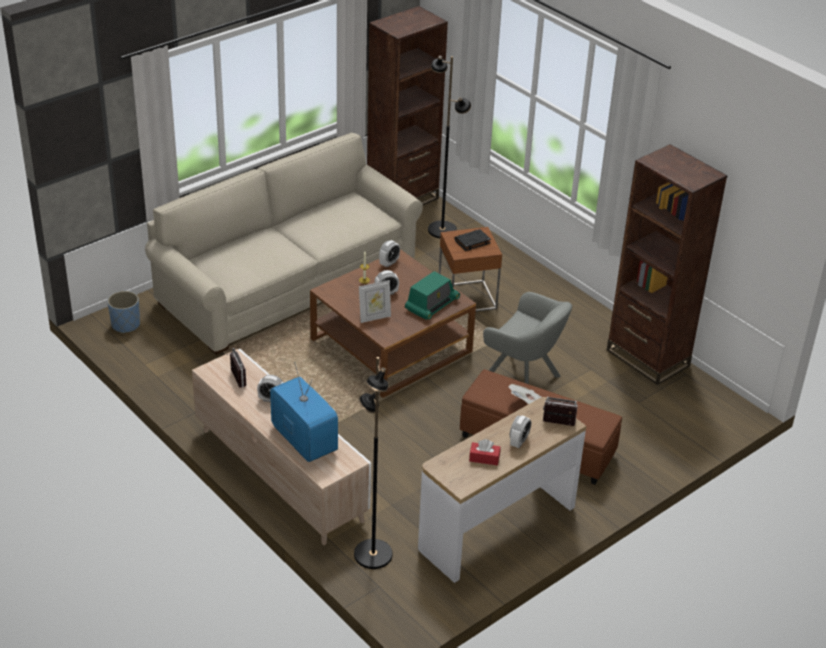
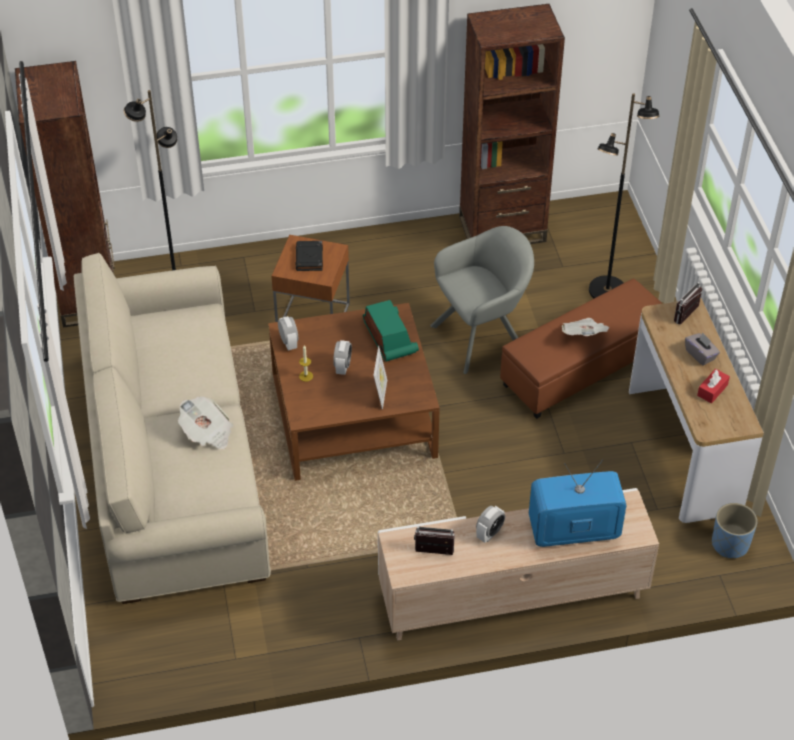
camera: 60 degrees left, 10 degrees up
blue planter [108,291,140,334] -> blue planter moved to [712,503,757,558]
black floor lamp [354,357,392,569] -> black floor lamp moved to [589,93,659,298]
alarm clock [510,415,531,448] -> grey tissue box [685,333,720,366]
none -> newspaper [178,396,233,450]

